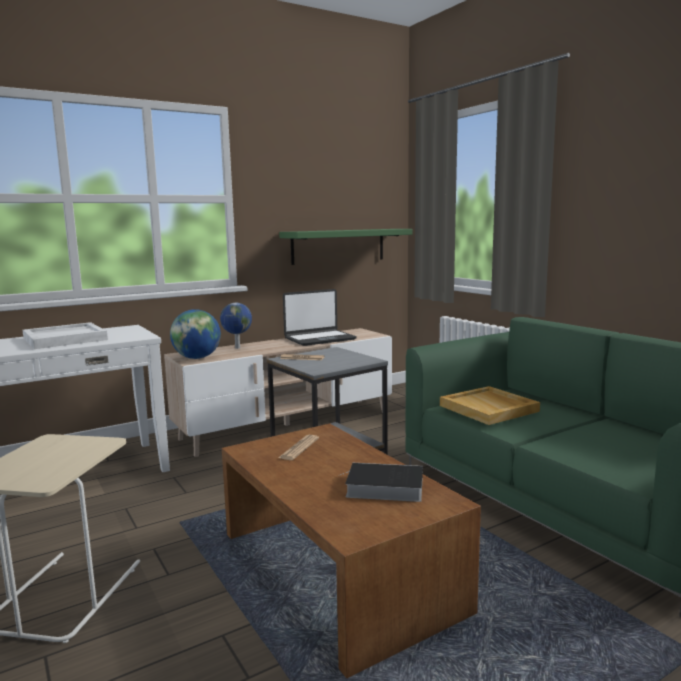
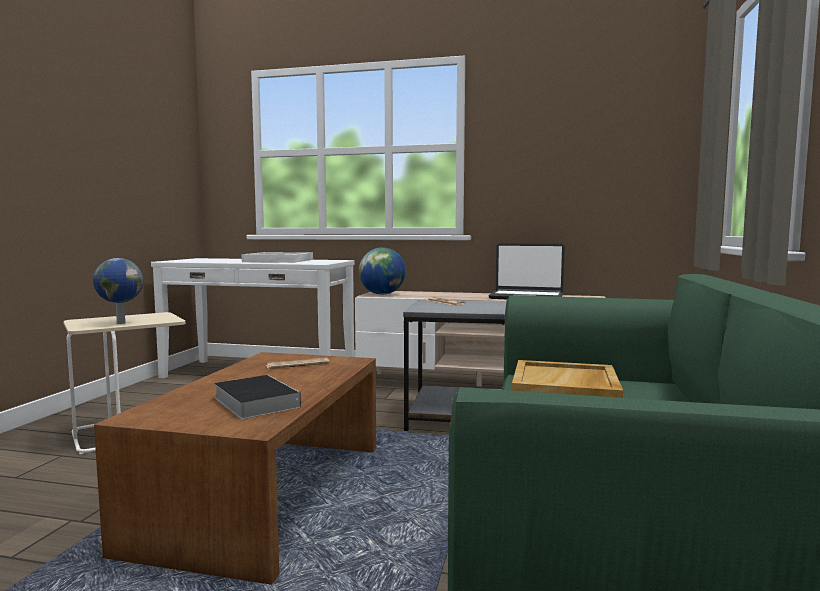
camera: 45 degrees right, 5 degrees down
globe [220,303,252,349] -> globe moved to [93,258,143,324]
green shelf [279,229,413,265] -> none

